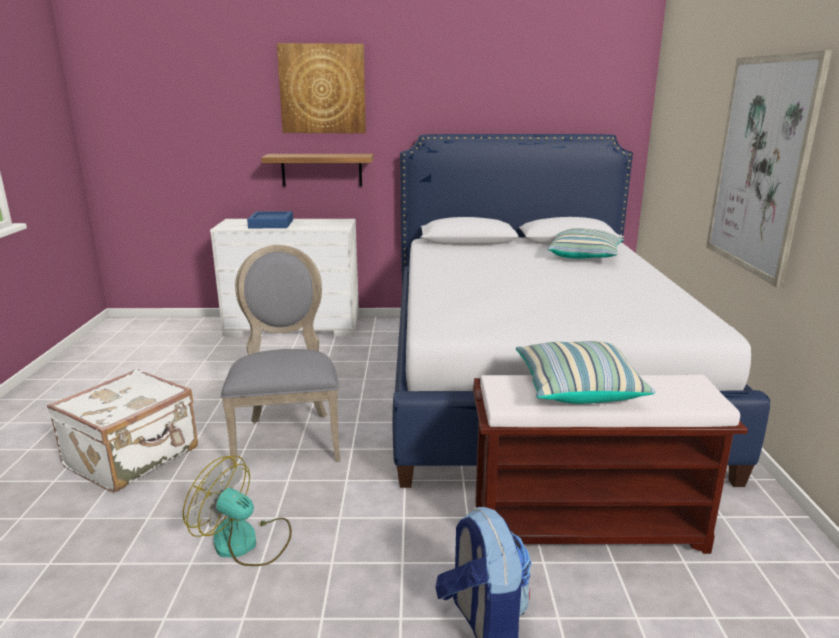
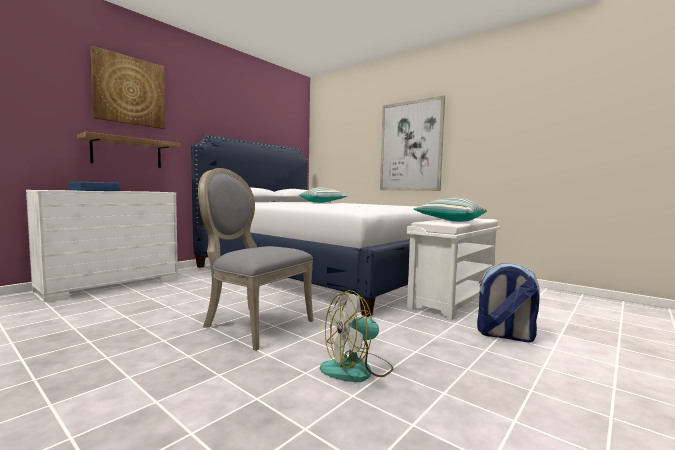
camera: 50 degrees left, 15 degrees down
white suitcase [47,369,198,493] -> none
brown bench [473,375,748,554] -> white bench [406,218,500,320]

